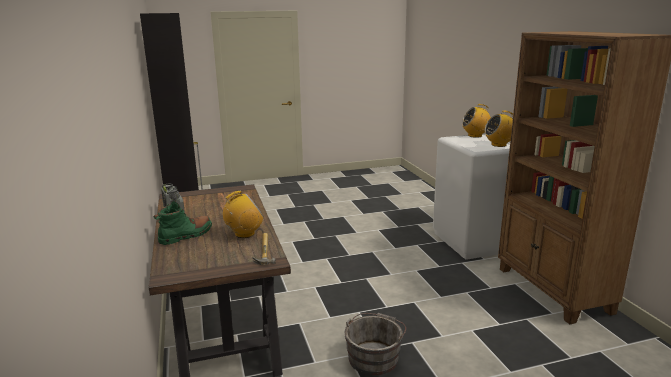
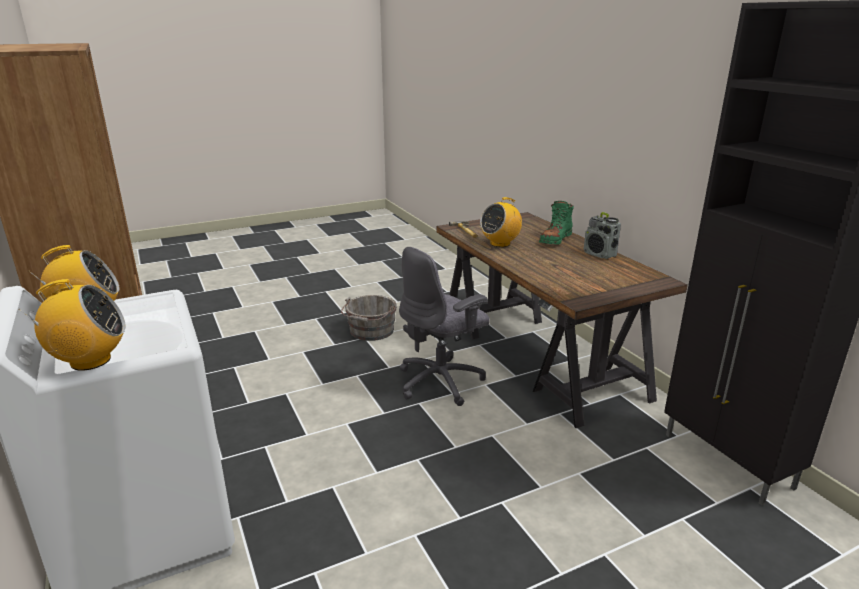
camera: 170 degrees right, 5 degrees up
none -> grey office chair [399,247,490,406]

